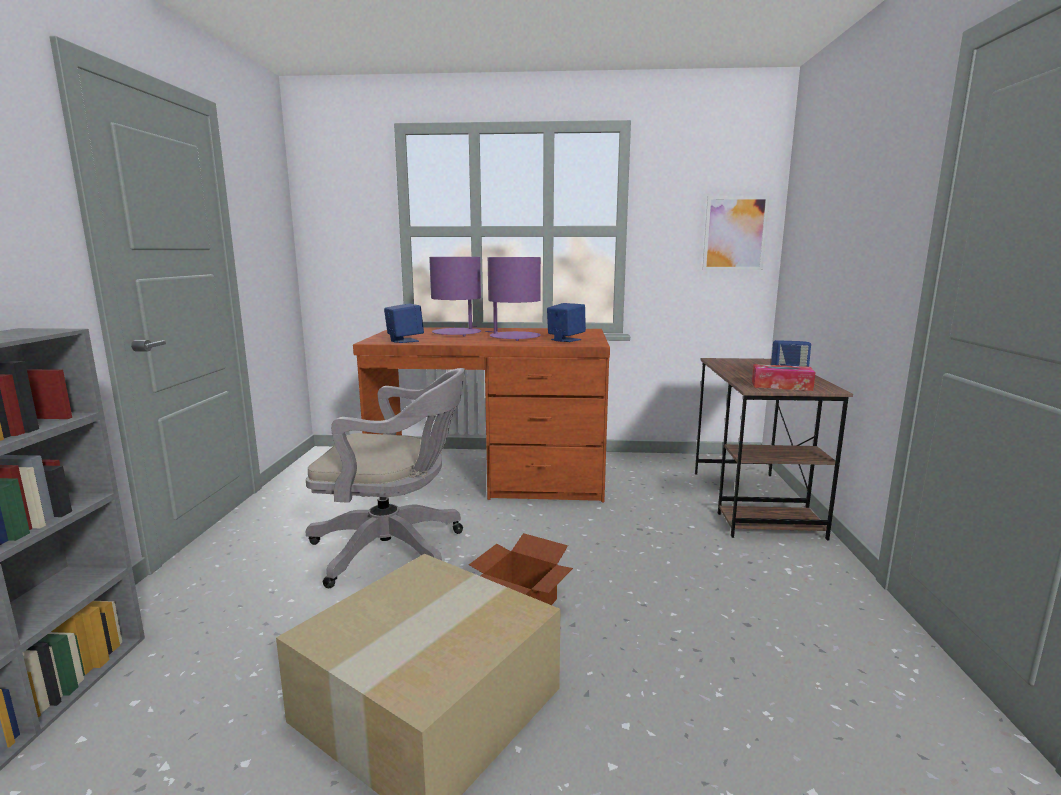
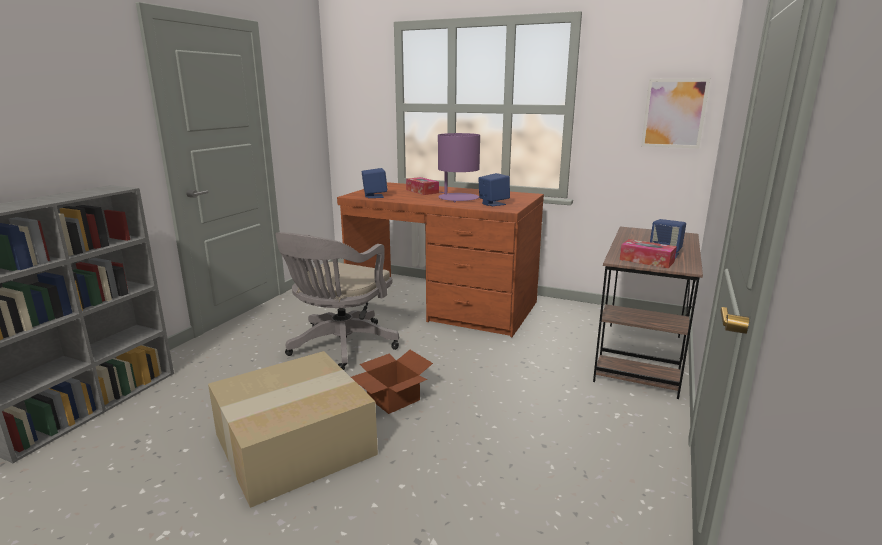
camera: 20 degrees right, 5 degrees up
grey office chair [306,368,465,588] -> grey office chair turned 90 degrees clockwise [275,232,399,370]
purple table lamp [429,257,481,336] -> tissue box [406,177,439,195]

